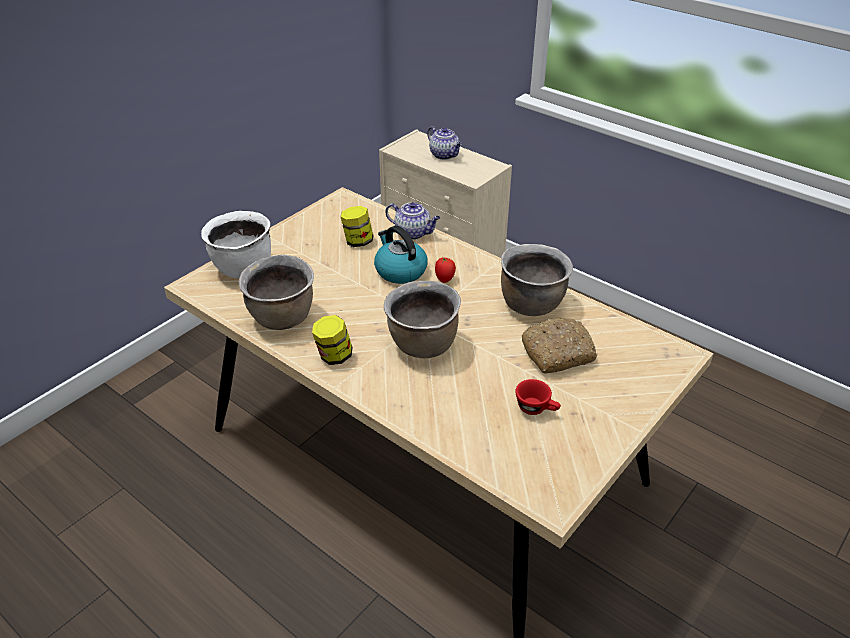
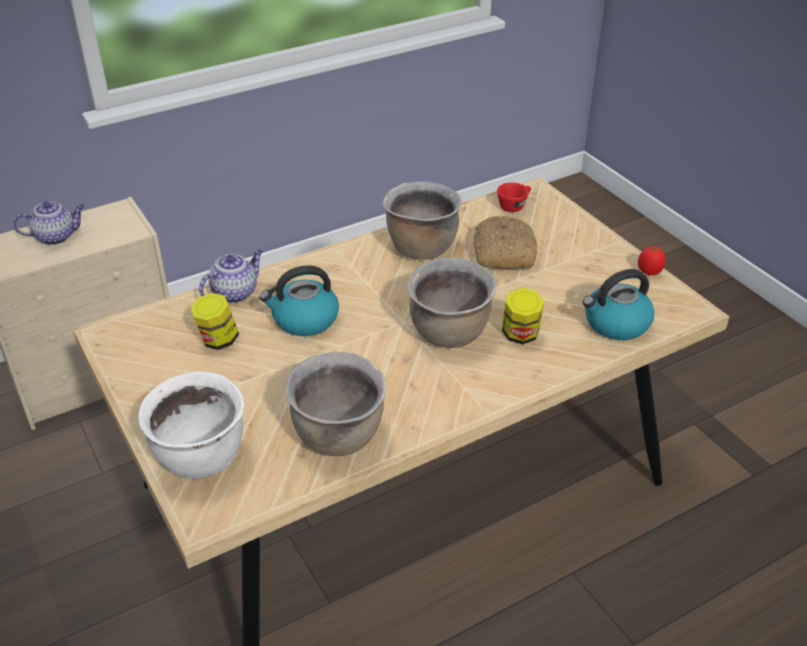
camera: 70 degrees left, 0 degrees up
jar [312,315,353,365] -> jar moved to [502,288,544,345]
tomato [435,258,456,283] -> tomato moved to [638,246,666,275]
red cup [515,379,561,415] -> red cup moved to [497,182,531,212]
none -> kettle [583,269,654,340]

